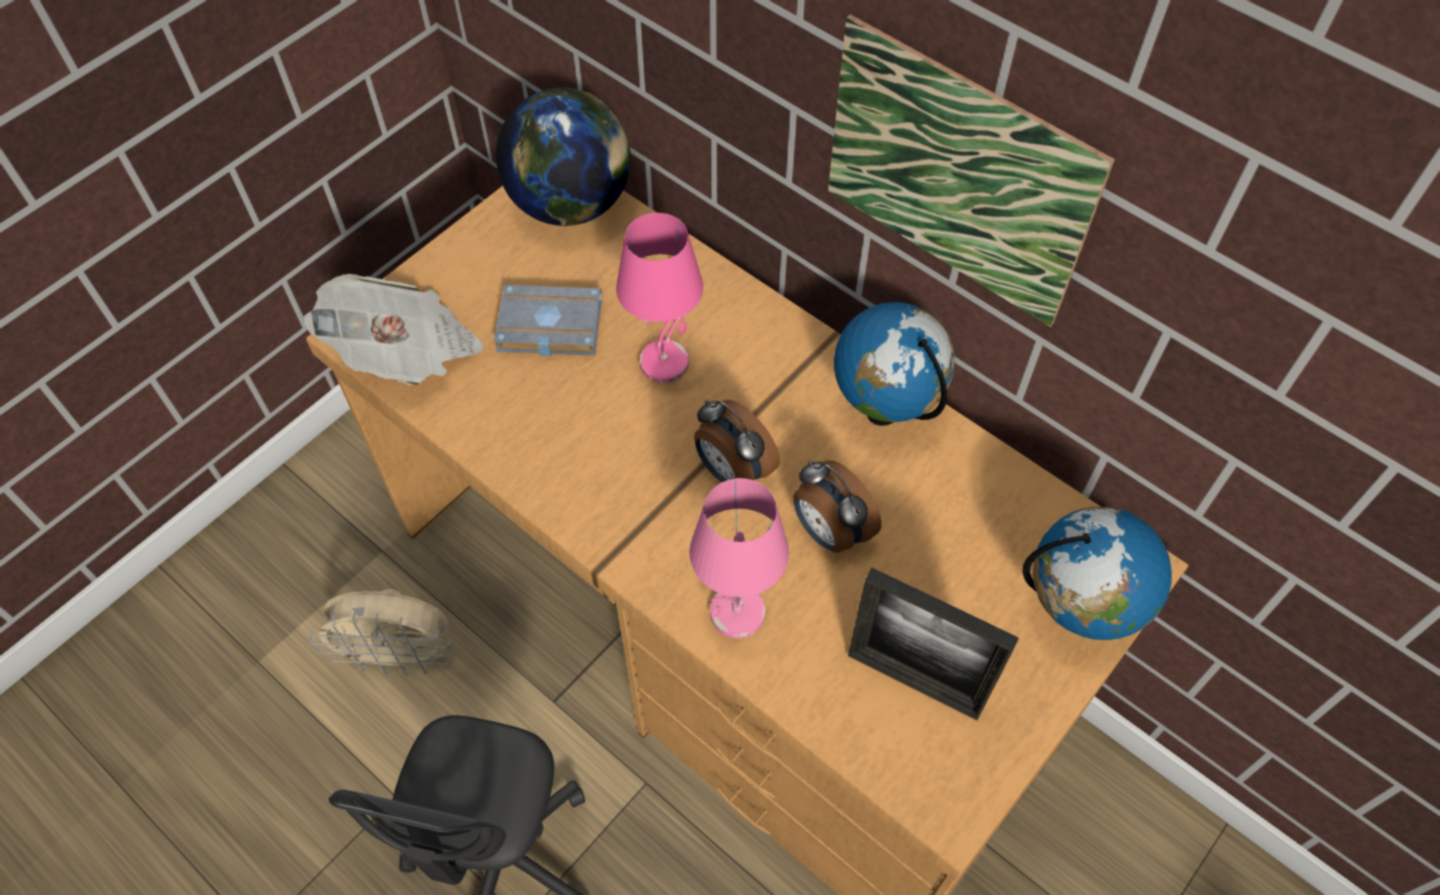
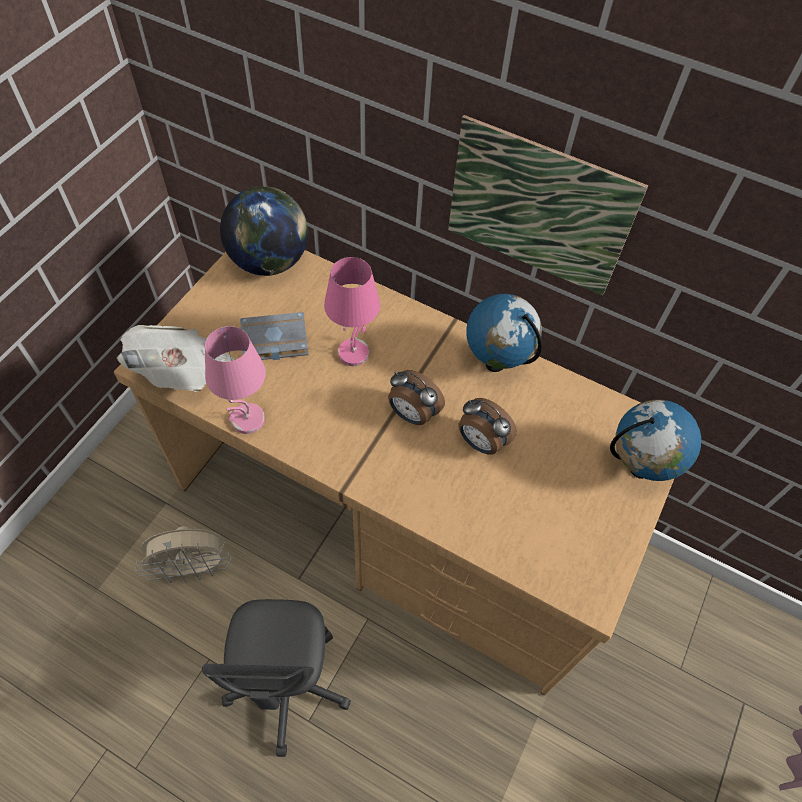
camera: 15 degrees left, 0 degrees up
pink table lamp [690,478,789,639] -> pink table lamp moved to [205,326,266,434]
picture frame [848,568,1019,720] -> none

